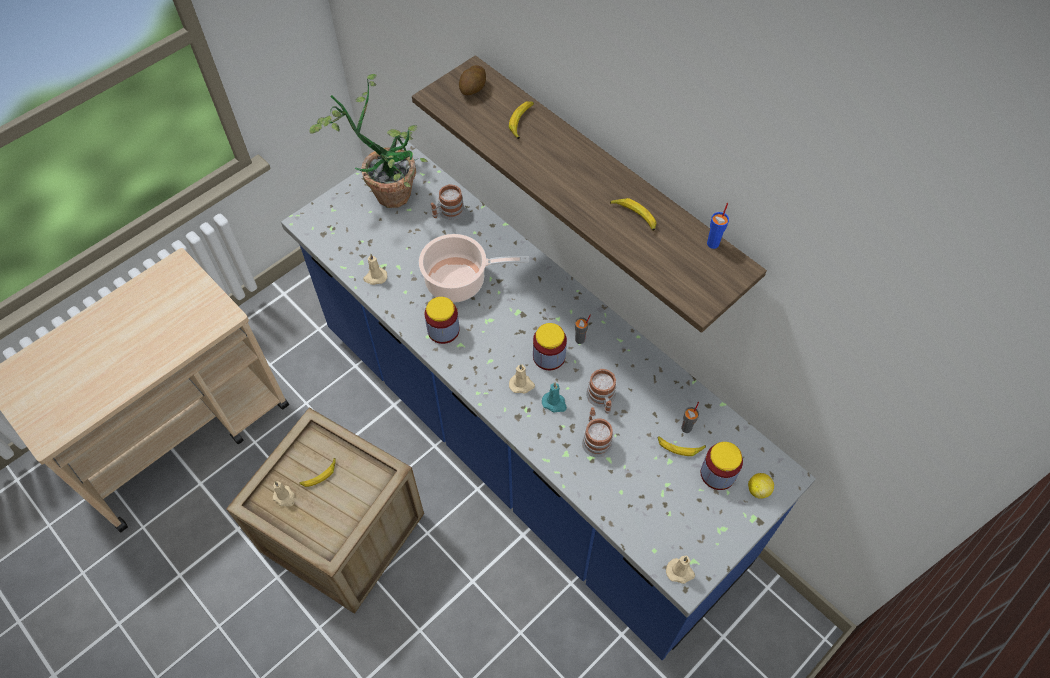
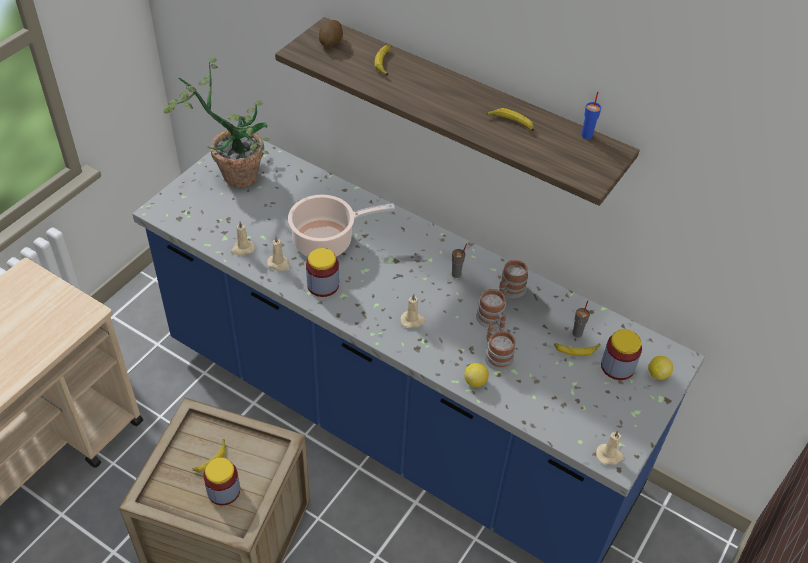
camera: 15 degrees left, 10 degrees down
beige candle [273,481,295,506] -> beige candle moved to [267,236,290,271]
mug [431,184,465,220] -> mug moved to [499,260,528,298]
jar [533,323,567,370] -> jar moved to [203,458,240,505]
turquoise candle [542,382,567,413] -> none
none -> lemon [464,363,489,387]

